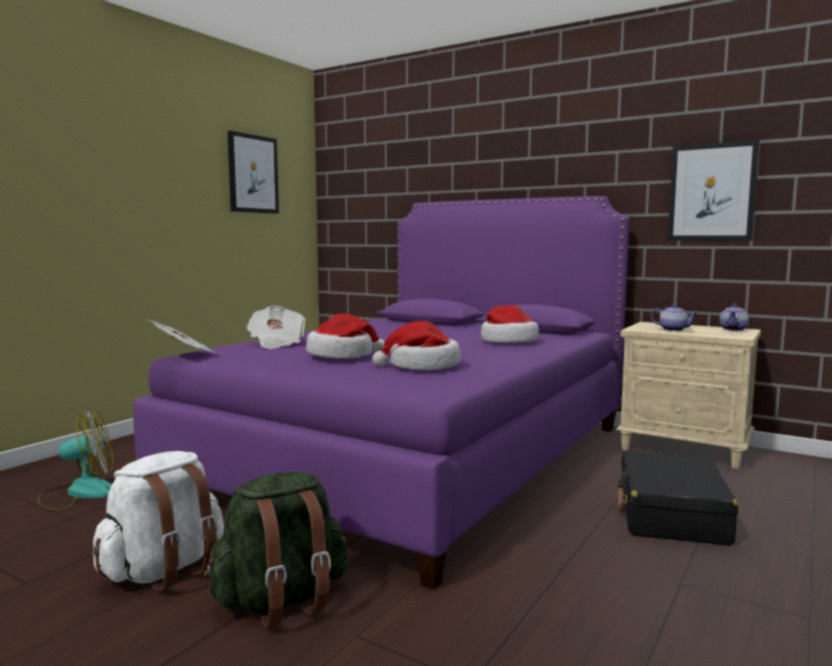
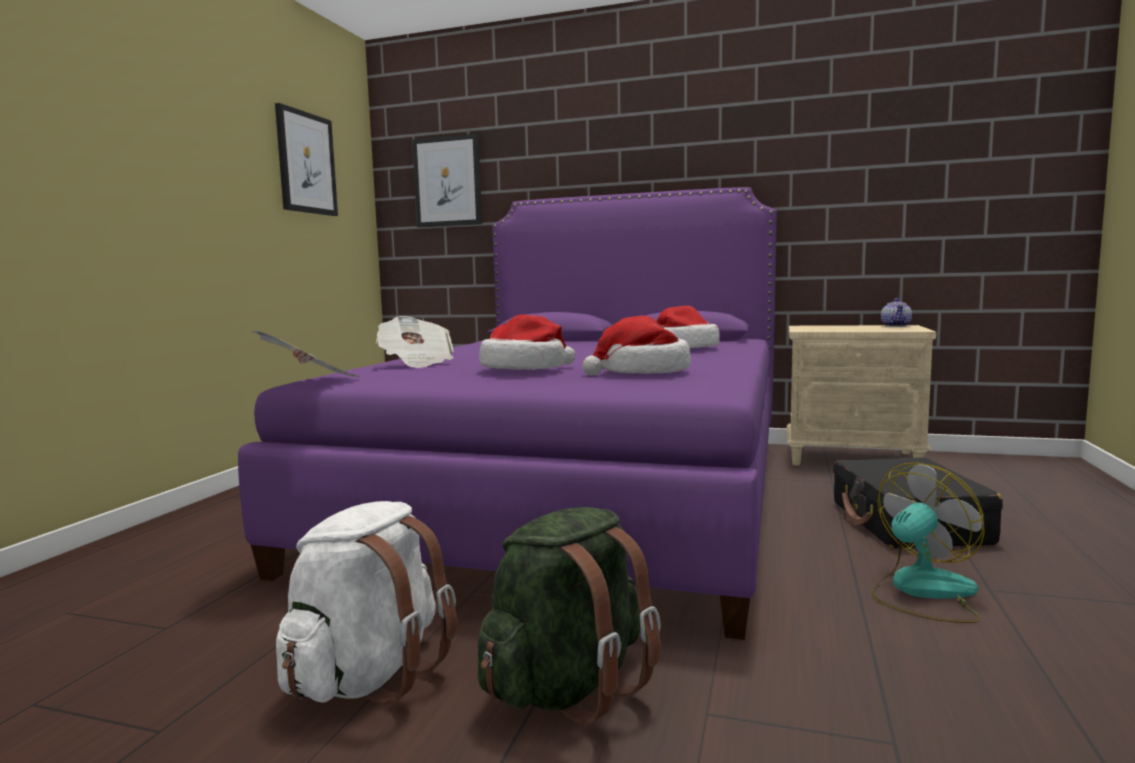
camera: 15 degrees left, 0 degrees up
fan [37,409,113,510] -> fan moved to [872,462,985,623]
teapot [651,304,698,331] -> none
picture [668,140,760,241] -> picture moved to [412,134,482,227]

